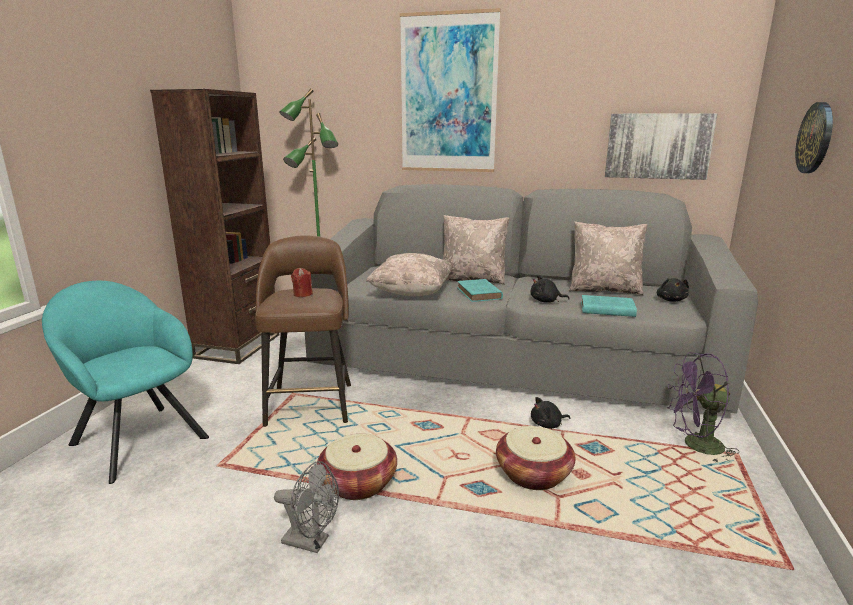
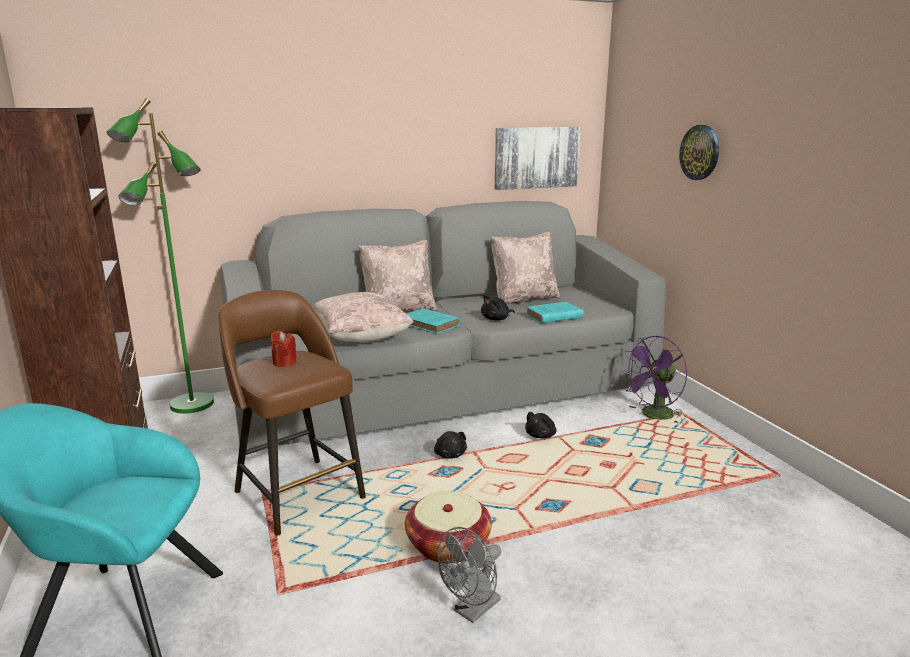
camera: 35 degrees left, 0 degrees up
grey fan [274,461,339,553] -> grey fan turned 150 degrees clockwise [438,527,501,623]
picture [400,8,501,172] -> none
basket [496,426,575,490] -> none
black plush toy [657,278,689,302] -> black plush toy moved to [434,431,467,459]

